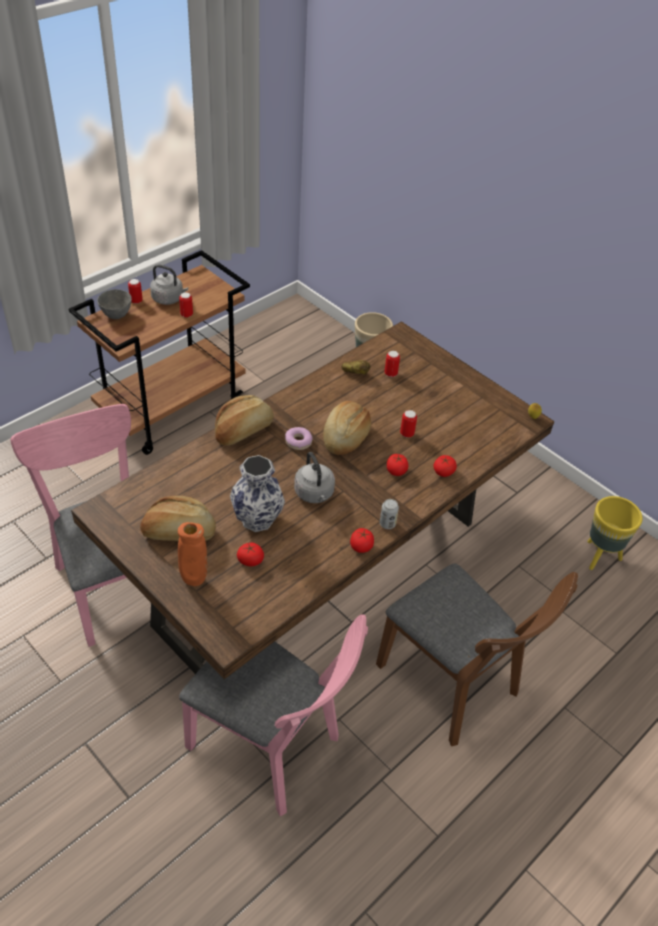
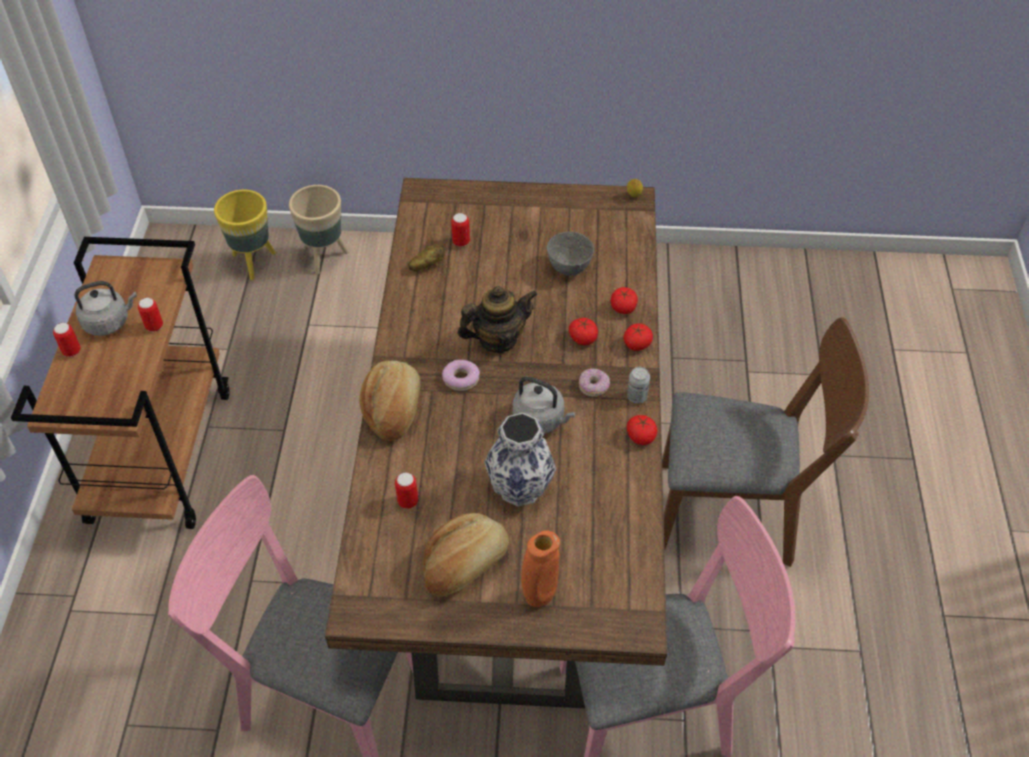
camera: 40 degrees left, 5 degrees up
grey bowl [97,289,132,319] -> grey bowl moved to [547,232,594,276]
tomato [237,543,264,566] -> tomato moved to [623,323,653,351]
bread [323,401,371,455] -> teapot [458,286,537,353]
can [400,410,417,438] -> can moved to [395,473,418,509]
yellow planter [587,496,643,570] -> yellow planter moved to [214,190,276,280]
none -> donut [579,368,610,397]

